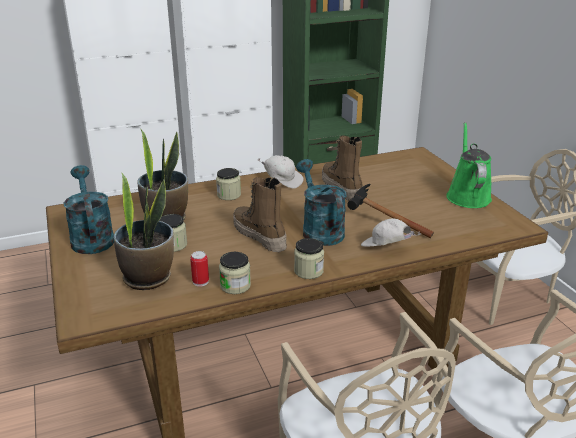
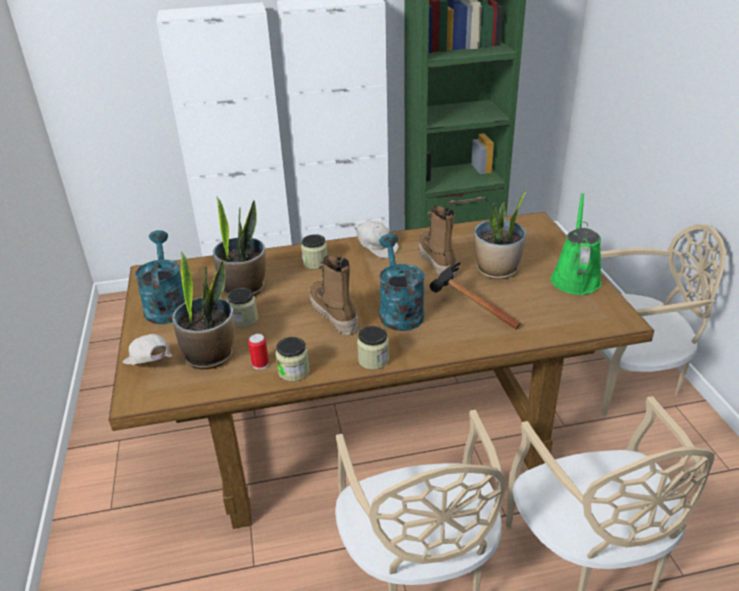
camera: 10 degrees right, 5 degrees up
white cap [361,219,421,247] -> white cap moved to [123,334,172,365]
none -> potted plant [474,190,528,279]

